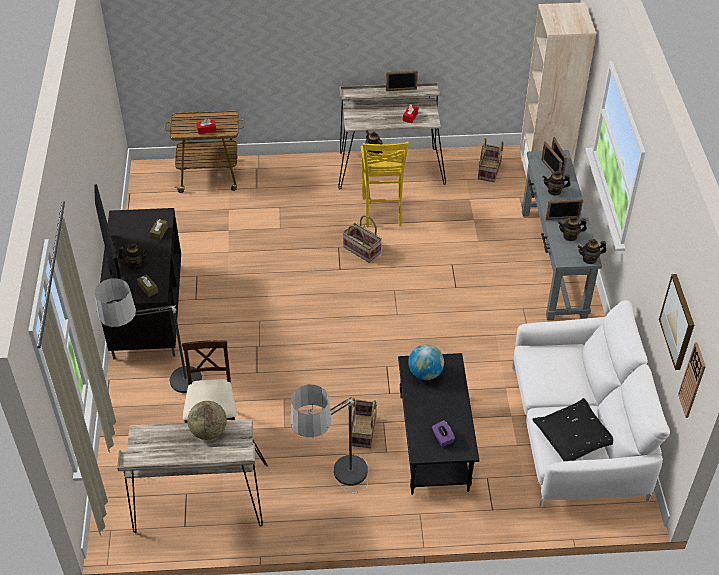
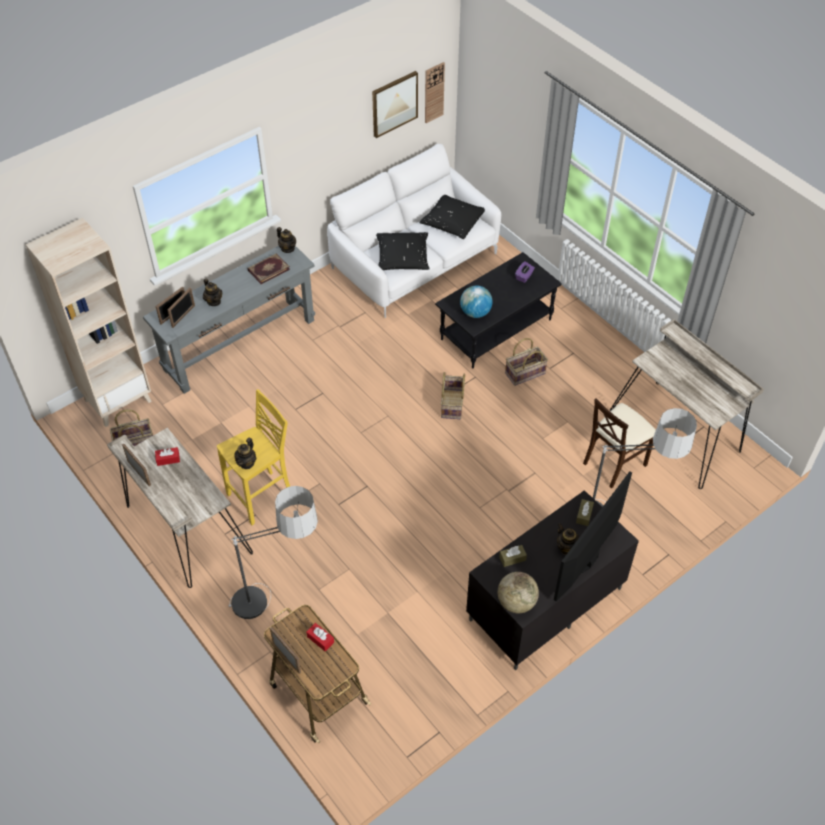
camera: 125 degrees left, 5 degrees up
globe [187,401,227,440] -> globe moved to [497,572,539,613]
floor lamp [291,385,368,493] -> floor lamp moved to [228,486,318,619]
basket [343,215,382,263] -> basket moved to [441,372,465,419]
picture frame [546,199,583,220] -> picture frame moved to [270,627,301,674]
teapot [558,216,587,241] -> book [247,253,290,284]
none -> black pillow [376,232,430,270]

